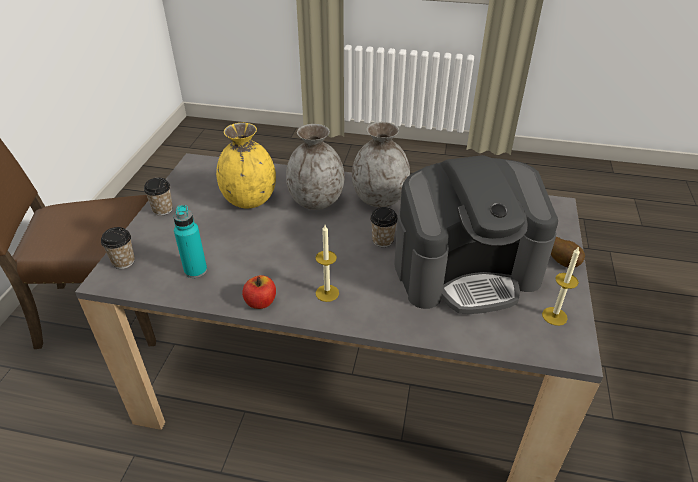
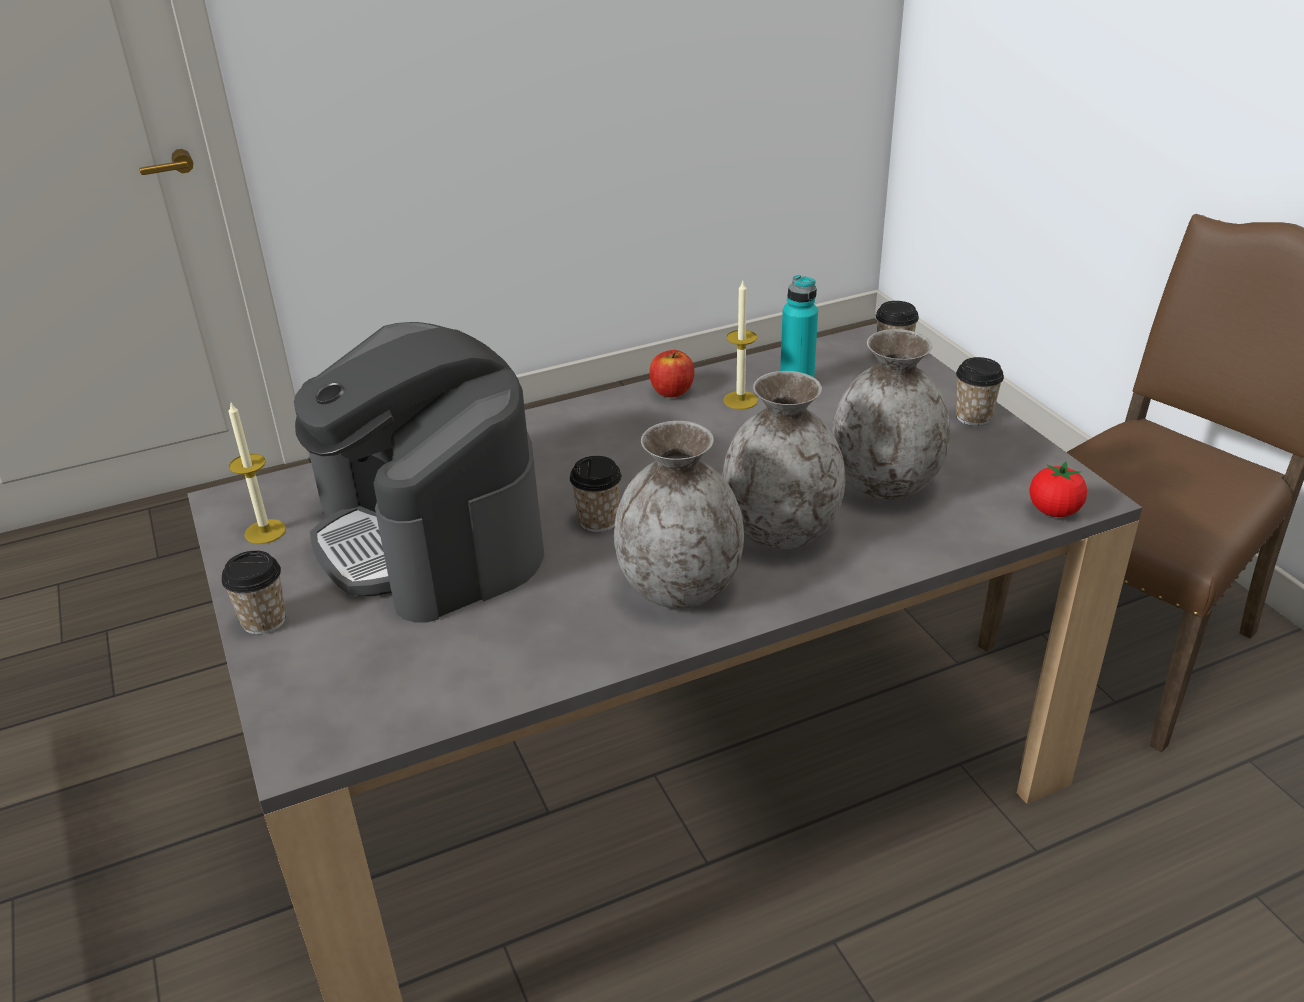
camera: 145 degrees right, 5 degrees down
yellow vase [216,123,276,208] -> grey vase [832,329,950,500]
candle [316,225,339,302] -> candle moved to [723,281,758,409]
coffee machine [394,155,558,314] -> coffee machine turned 75 degrees counterclockwise [294,322,544,623]
potato [551,237,585,267] -> cup [221,550,286,635]
none -> tomato [1029,461,1087,517]

